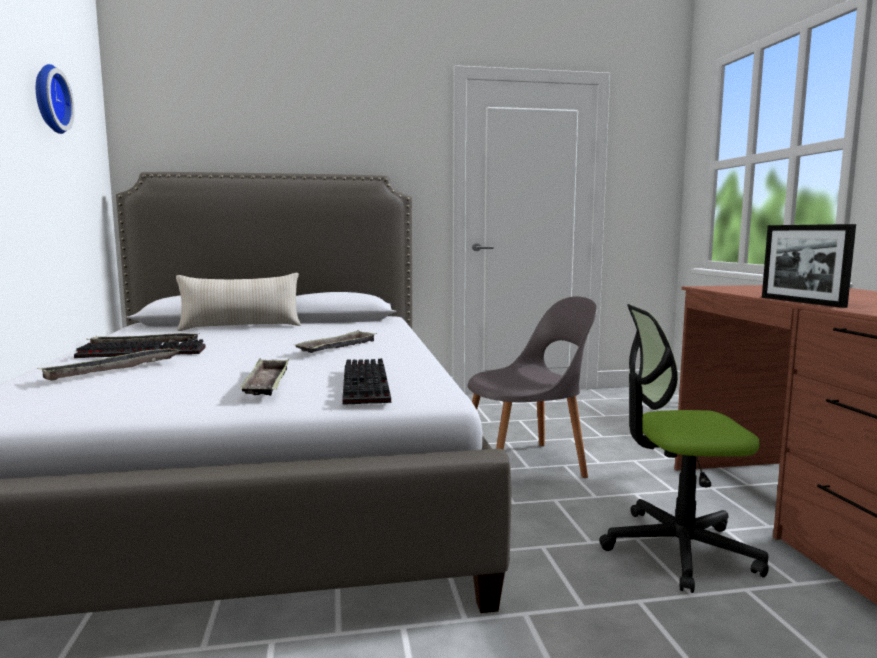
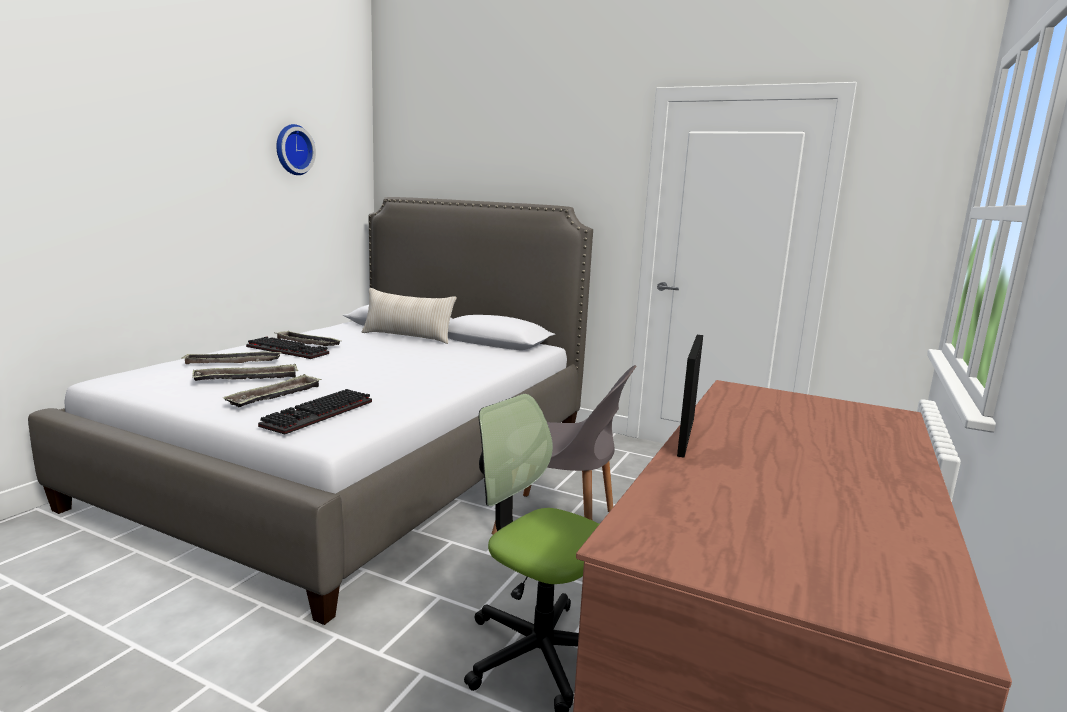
camera: 35 degrees right, 5 degrees up
tray [295,330,377,353] -> tray moved to [192,364,298,381]

